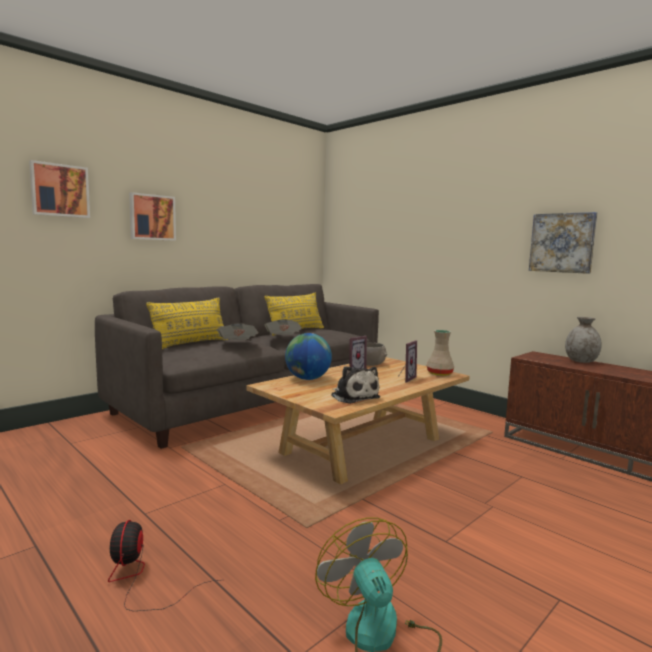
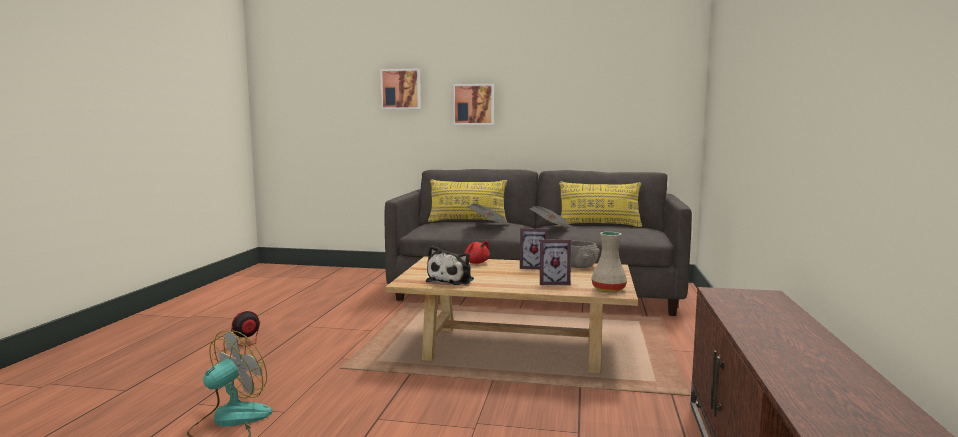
camera: 55 degrees right, 0 degrees up
globe [285,333,332,380] -> red plush toy [465,241,490,264]
picture [529,212,597,274] -> none
grey vase [565,317,602,363] -> none

